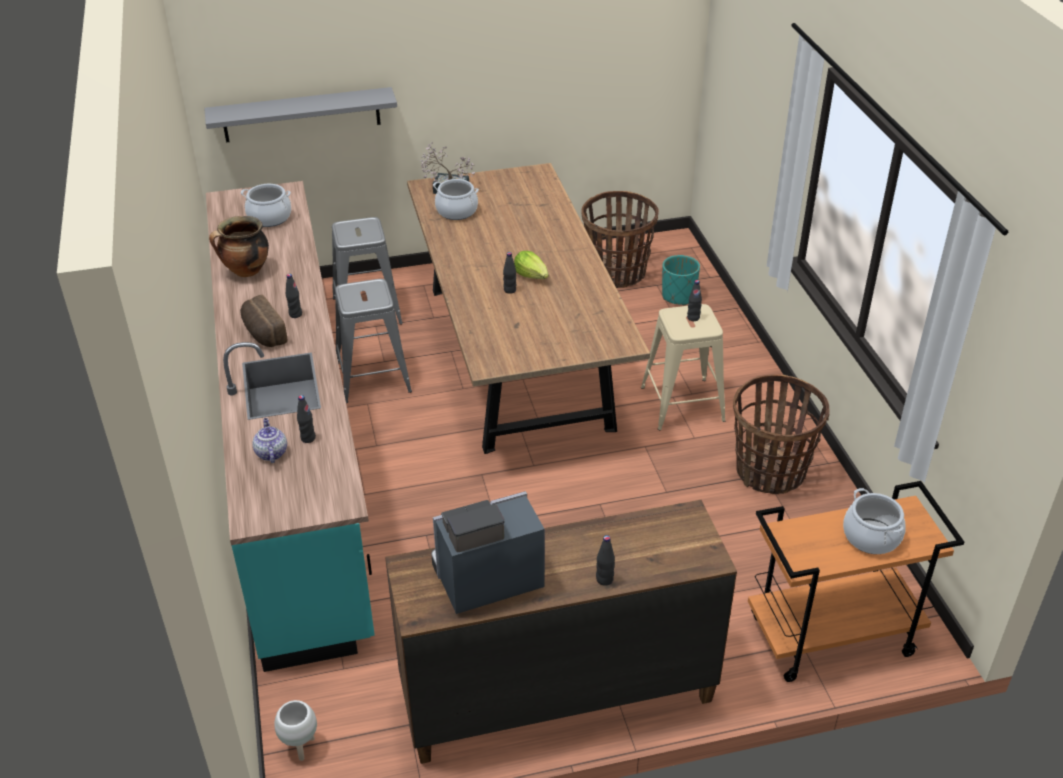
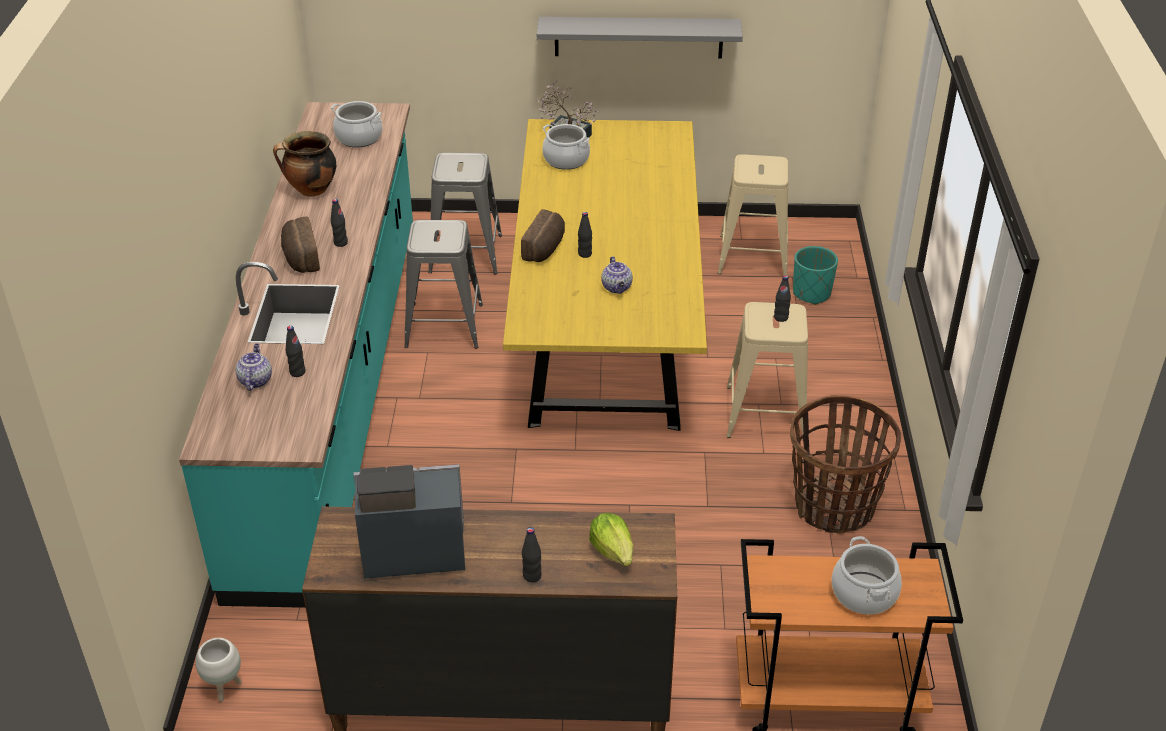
camera: 15 degrees right, 0 degrees up
grey shelf [204,87,397,143] -> grey shelf moved to [537,17,743,58]
brown dining table [407,163,650,454] -> yellow dining table [503,119,707,431]
lettuce [514,251,549,279] -> lettuce moved to [589,513,633,566]
basket [581,191,659,288] -> beige stool [718,154,788,276]
none -> bread [521,209,565,262]
none -> teapot [601,256,633,294]

